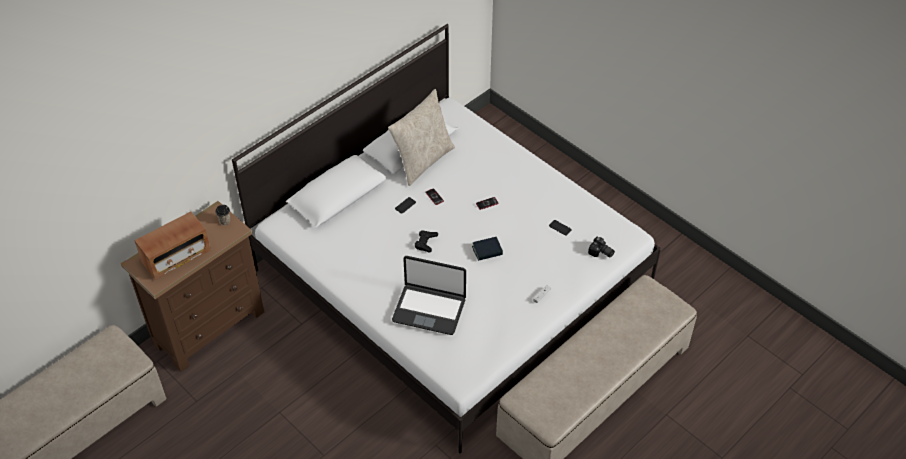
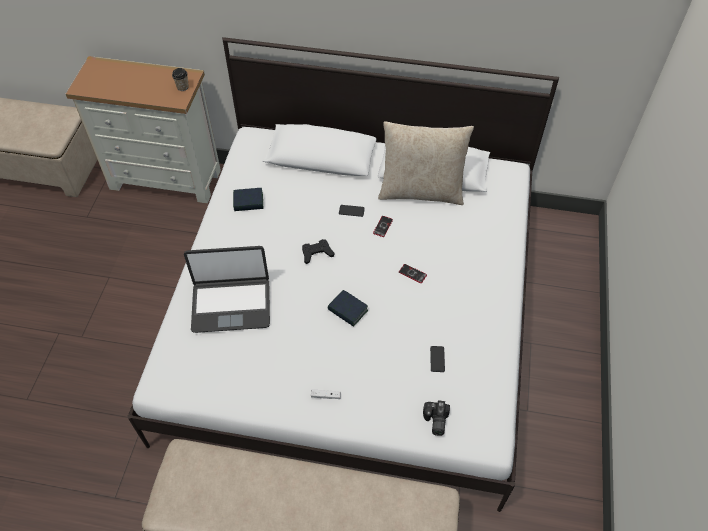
camera: 55 degrees right, 5 degrees up
brown dresser [121,201,264,372] -> white dresser [66,56,221,204]
radio [134,211,211,280] -> none
laptop [392,256,466,335] -> laptop turned 75 degrees counterclockwise [184,246,270,333]
none -> book [233,188,263,211]

